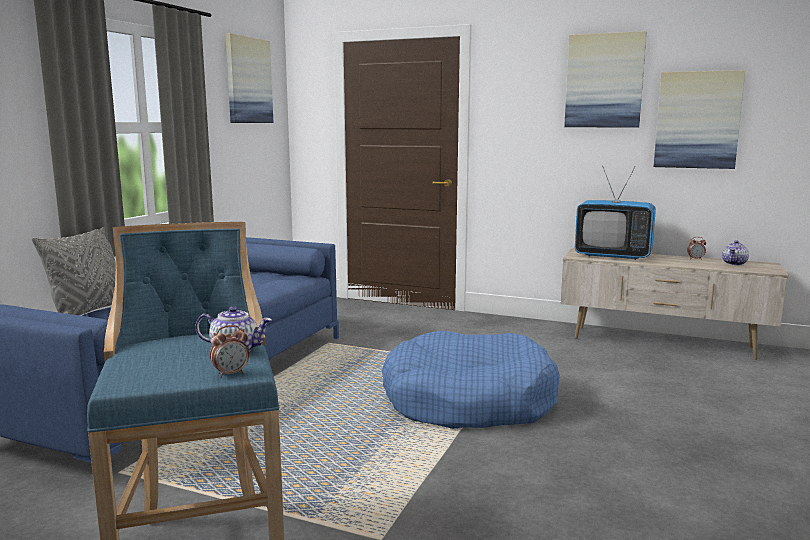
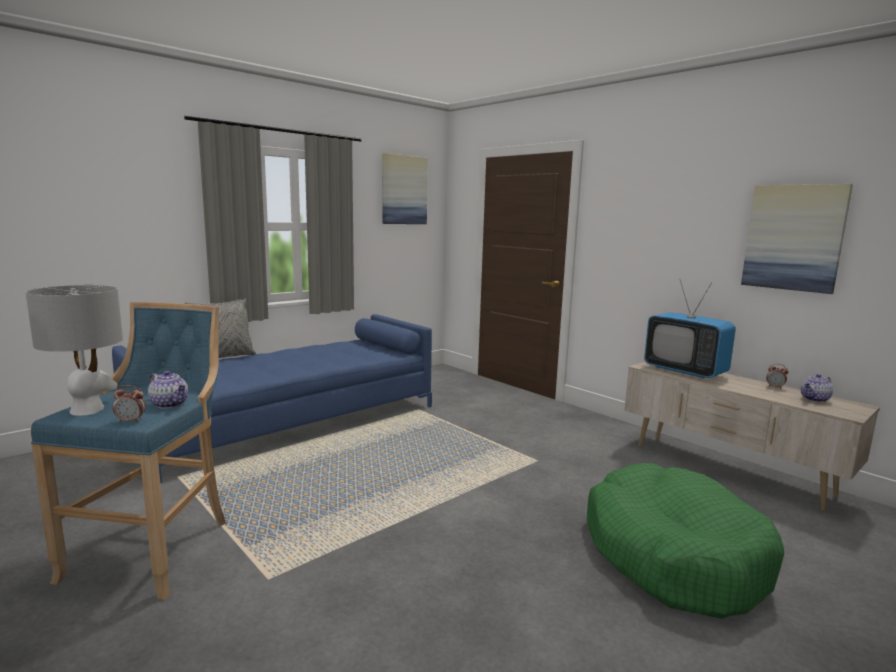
camera: 25 degrees right, 0 degrees up
blue dog bed [382,331,560,429] -> none
picture [564,31,646,127] -> none
none -> grey table lamp [25,285,123,416]
none -> green dog bed [587,463,784,619]

